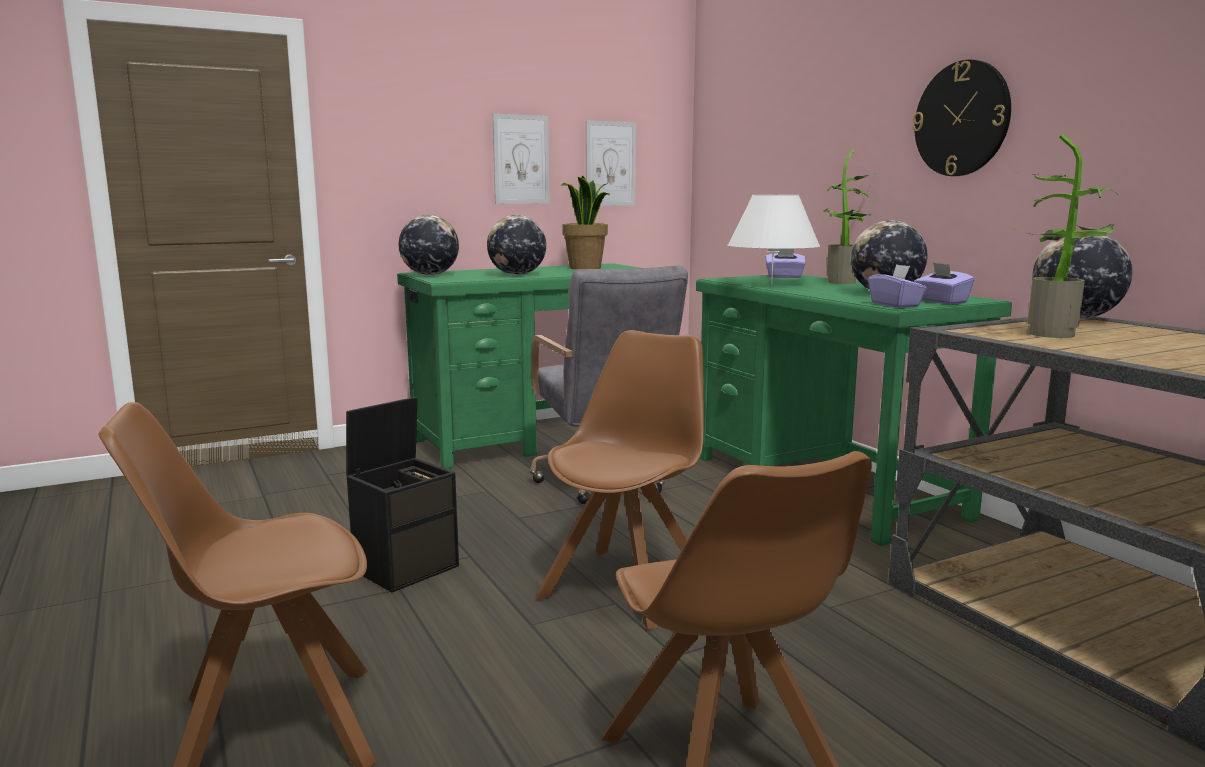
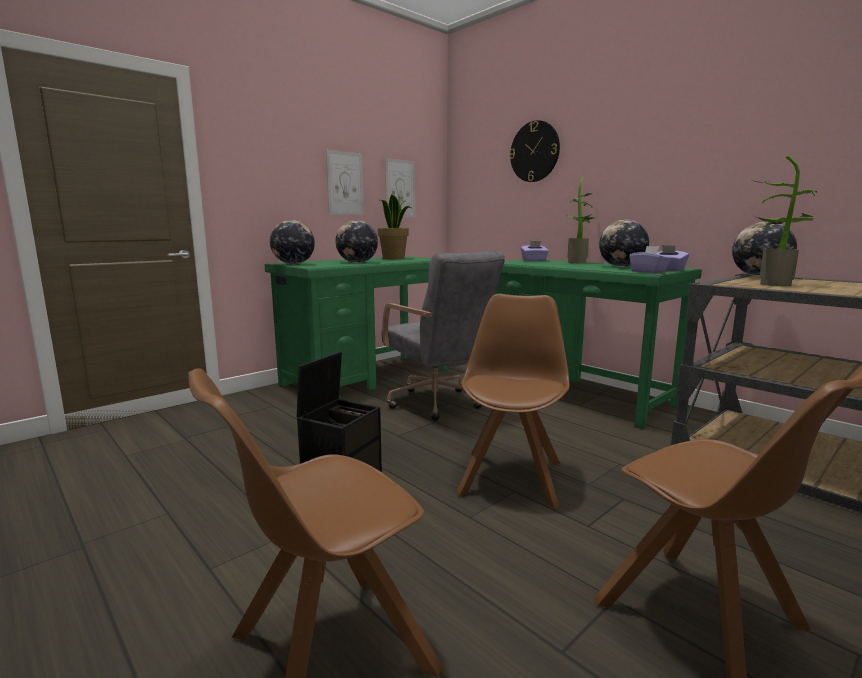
camera: 15 degrees left, 0 degrees up
white table lamp [728,195,820,284] -> none
wall clock [912,60,1011,176] -> wall clock moved to [510,120,560,182]

